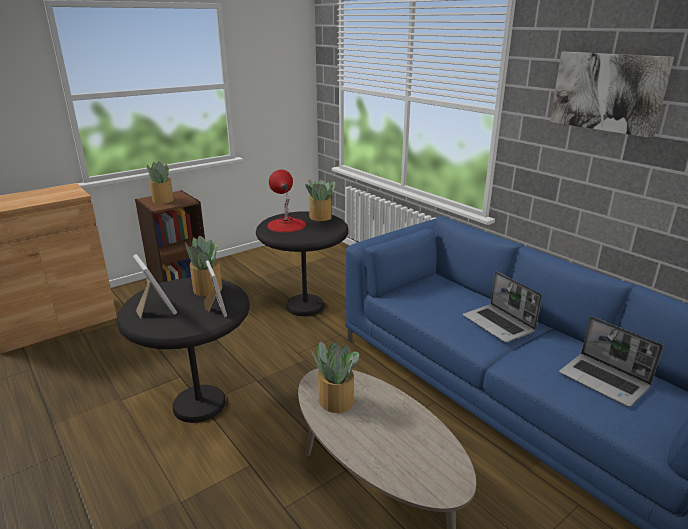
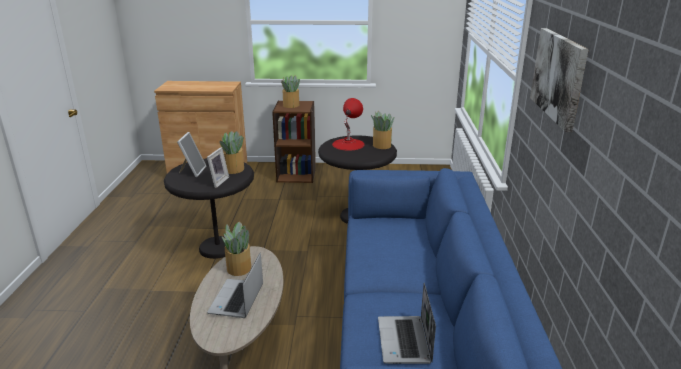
camera: 40 degrees right, 0 degrees up
laptop [462,271,542,343] -> laptop moved to [207,252,263,318]

